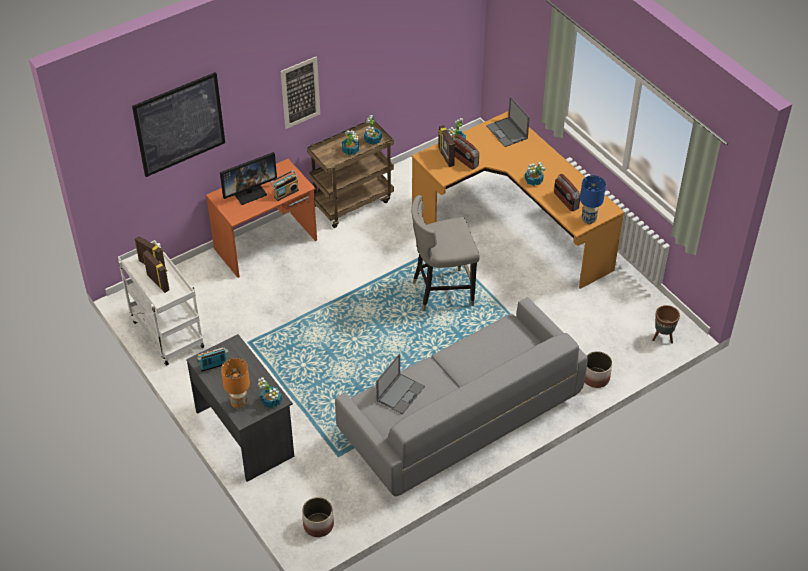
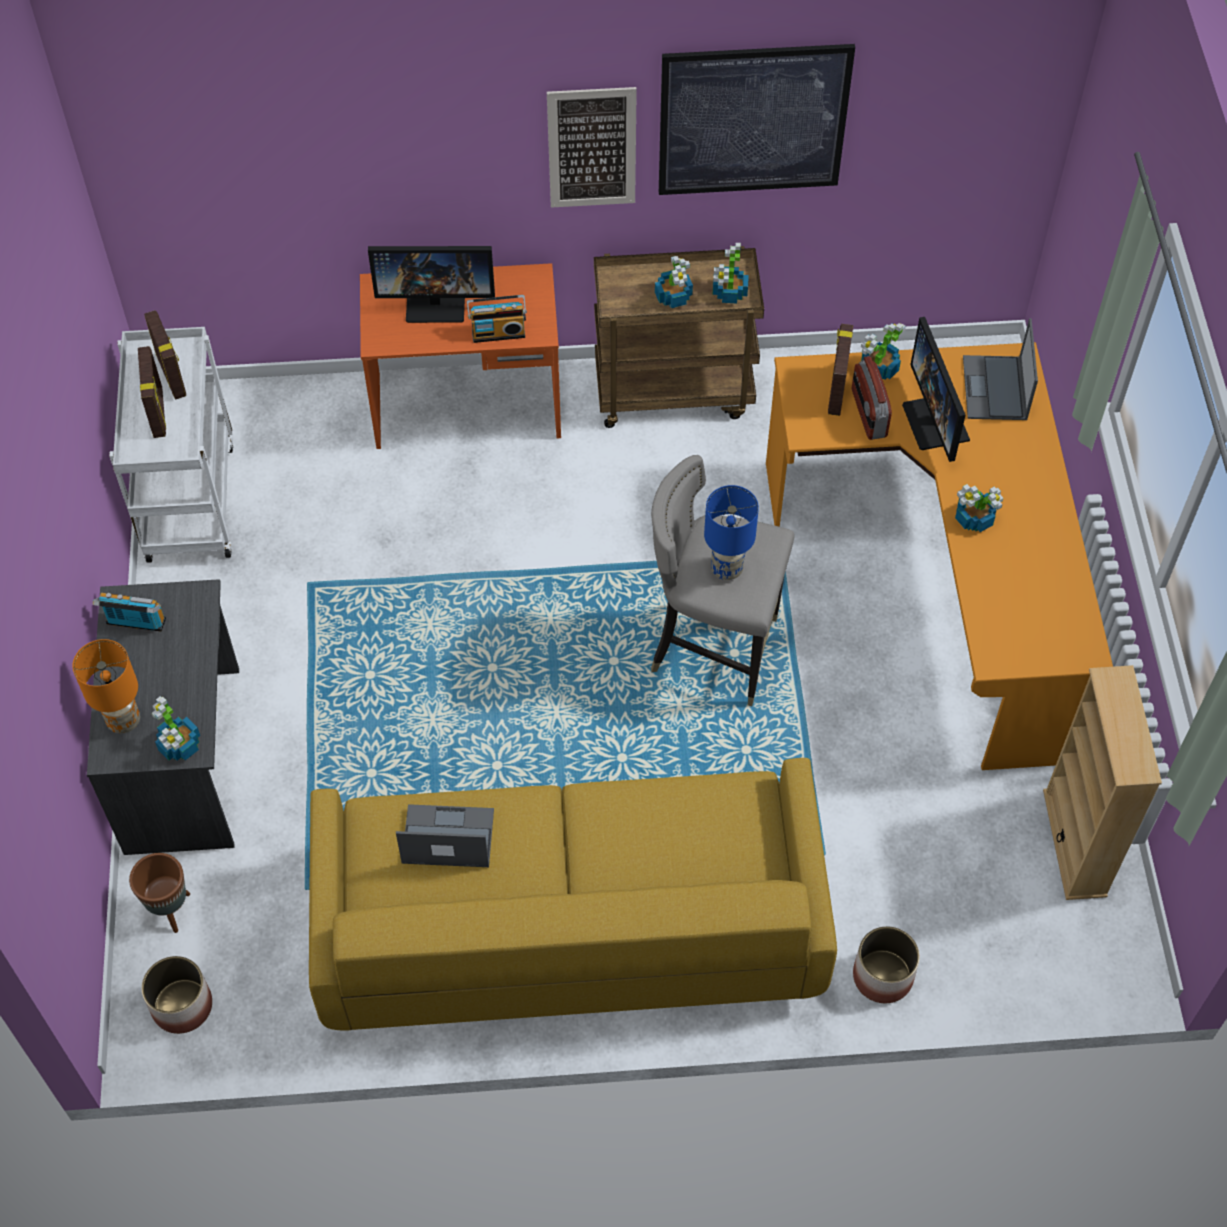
camera: 30 degrees right, 10 degrees up
picture [132,72,225,177] -> picture moved to [659,44,855,195]
grey sofa [335,297,588,496] -> yellow sofa [309,758,837,1031]
laptop [376,354,425,414] -> laptop turned 150 degrees counterclockwise [396,804,494,867]
radio [554,174,580,212] -> none
blue table lamp [580,175,606,224] -> blue table lamp moved to [704,485,759,580]
brown planter [652,305,680,344] -> brown planter moved to [129,853,190,933]
none -> monitor [902,317,970,462]
none -> beige bookcase [1043,665,1162,900]

